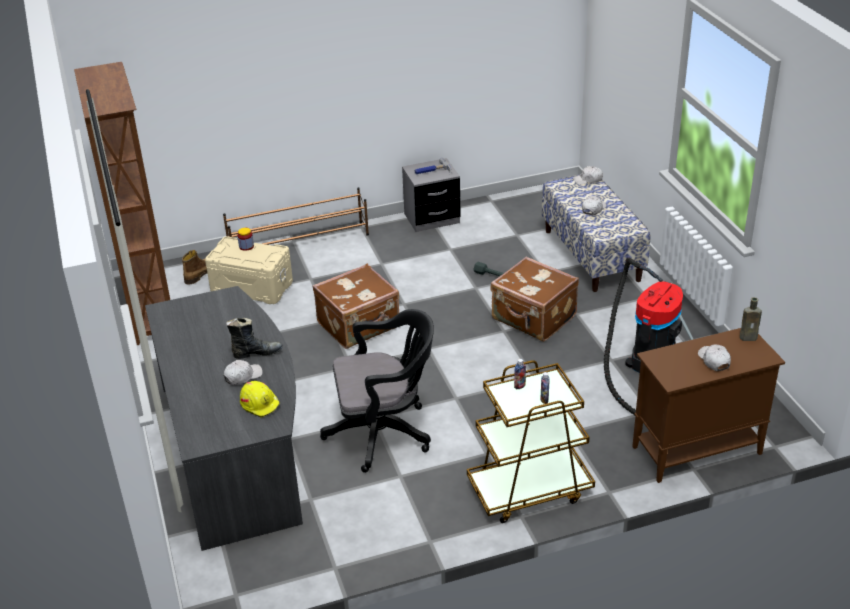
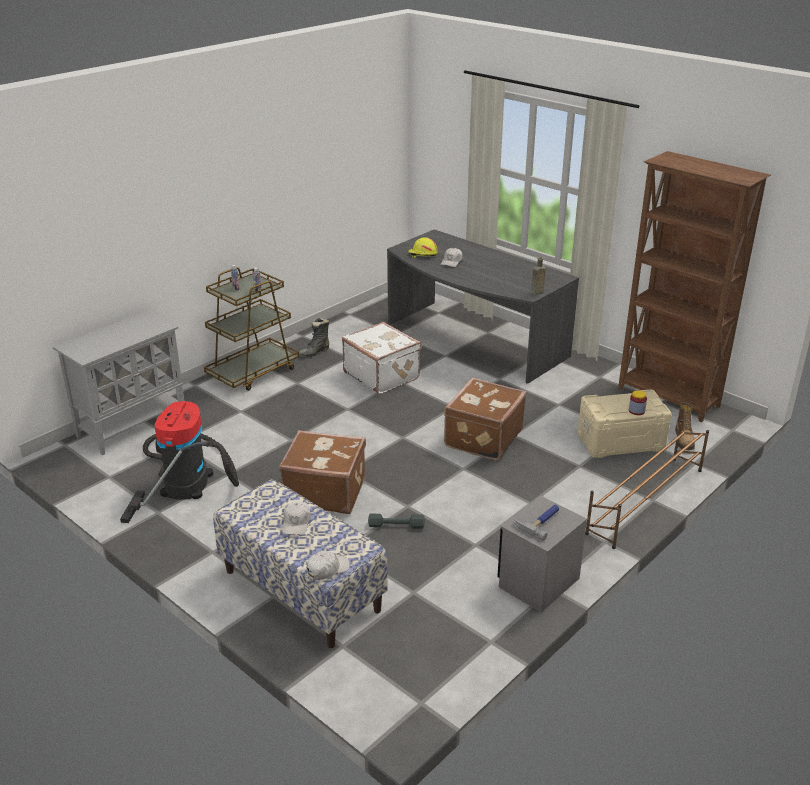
camera: 150 degrees right, 5 degrees down
black boot [226,318,283,359] -> black boot moved to [299,318,329,357]
black office chair [320,309,434,473] -> white suitcase [342,322,421,394]
brown cabinet [632,328,785,483] -> grey cabinet [53,311,184,455]
white cap [698,344,731,371] -> none
brown bottle [740,297,762,341] -> brown bottle moved to [531,257,546,295]

